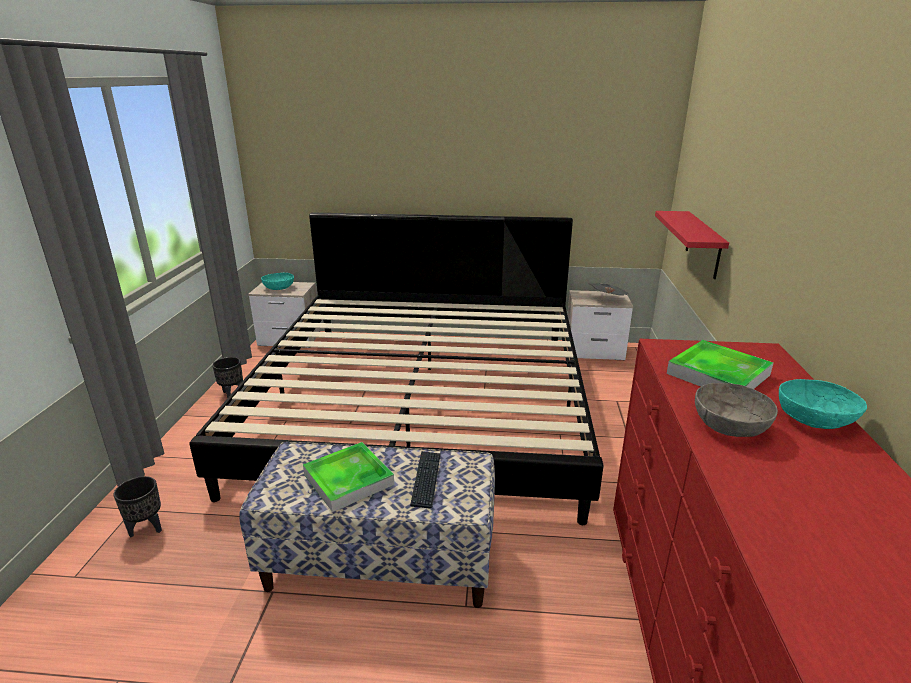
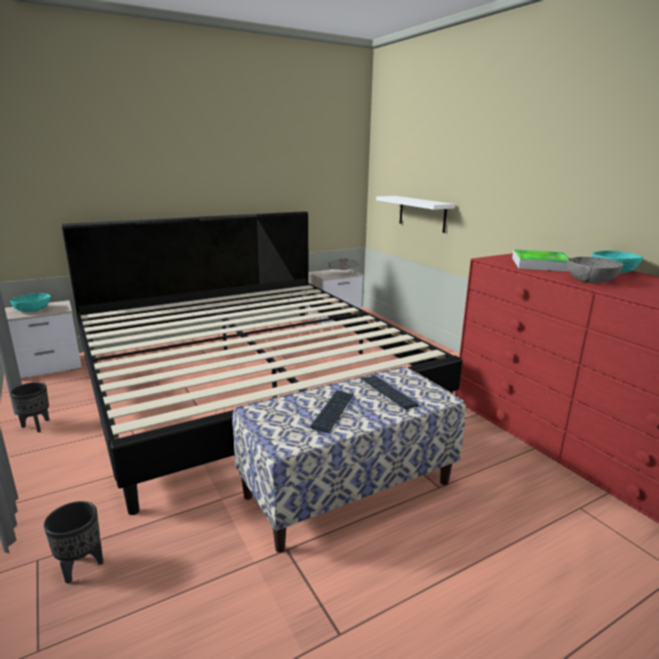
camera: 35 degrees left, 5 degrees down
tray [303,442,394,512] -> keyboard [310,390,354,433]
red shelf [655,211,729,279] -> white shelf [376,196,455,233]

